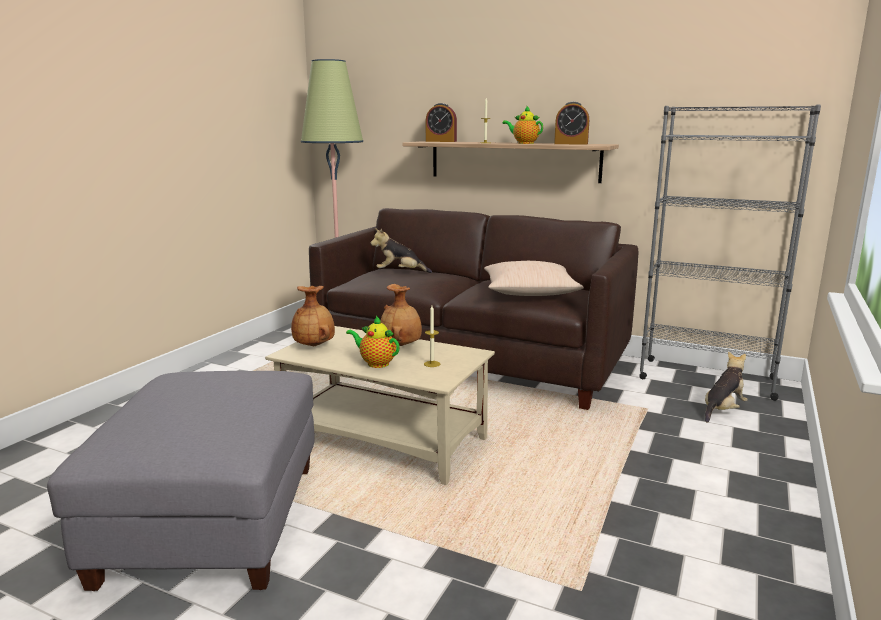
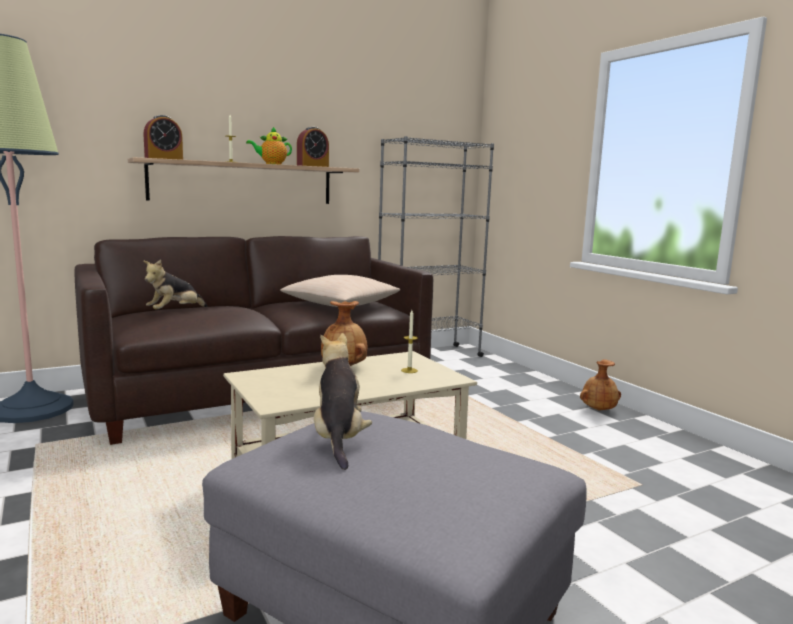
camera: 55 degrees left, 5 degrees down
brown vase [291,286,335,346] -> brown vase moved to [580,359,621,411]
teapot [346,316,400,368] -> none
plush toy [705,351,748,423] -> plush toy moved to [314,333,372,470]

